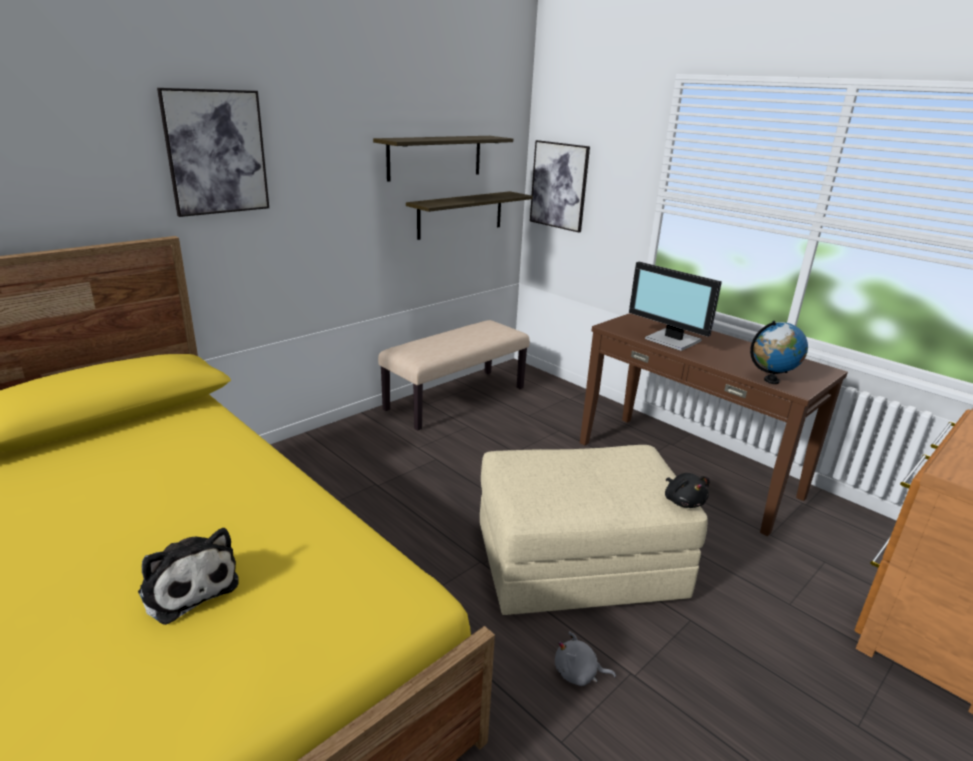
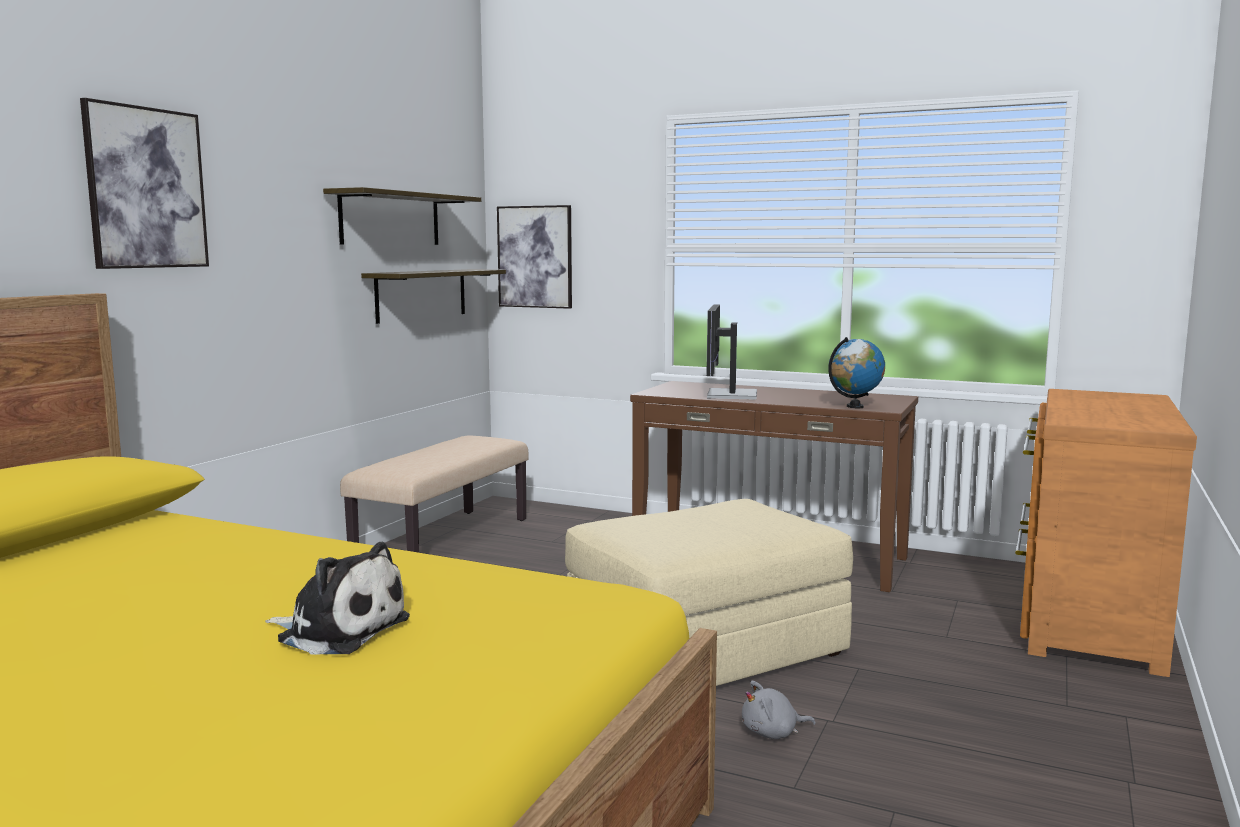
camera: 20 degrees left, 15 degrees down
monitor [629,262,722,351] -> monitor turned 75 degrees clockwise [706,305,757,400]
black plush toy [665,473,710,508] -> none

